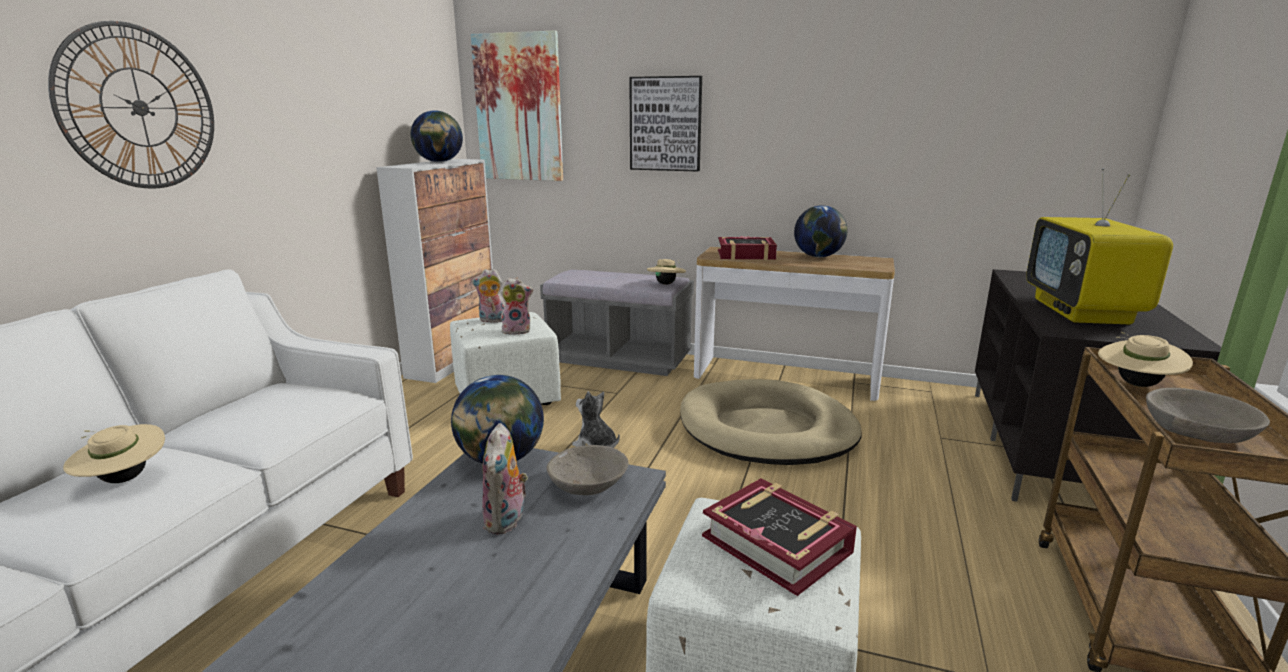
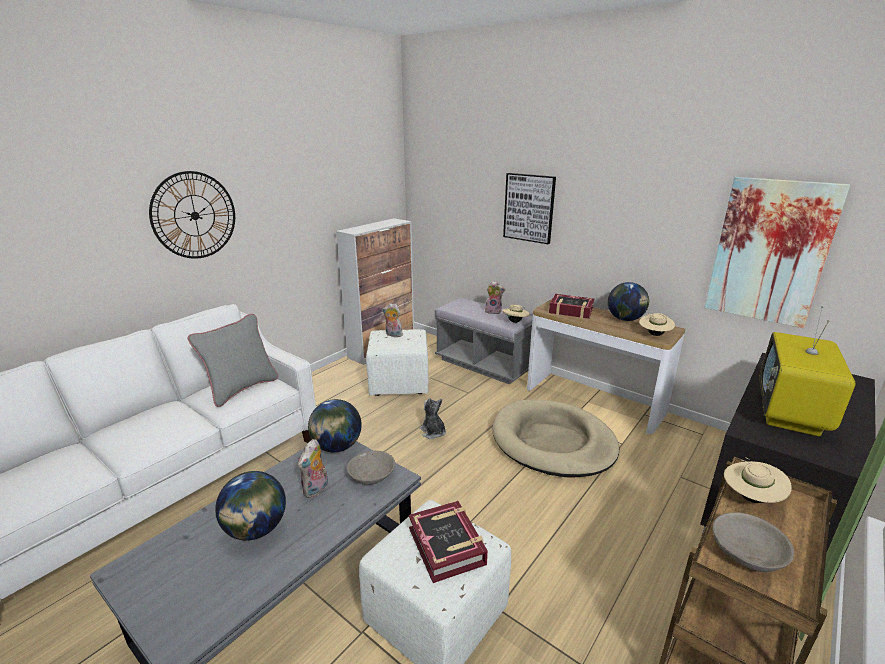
camera: 20 degrees right, 5 degrees up
beige hat [63,424,165,483] -> beige hat moved to [639,313,675,336]
globe [411,110,463,162] -> globe moved to [215,471,286,541]
picture [471,30,563,181] -> picture moved to [704,177,850,328]
plush toy [501,278,533,335] -> plush toy moved to [485,281,506,314]
none -> grey pillow [187,314,278,407]

